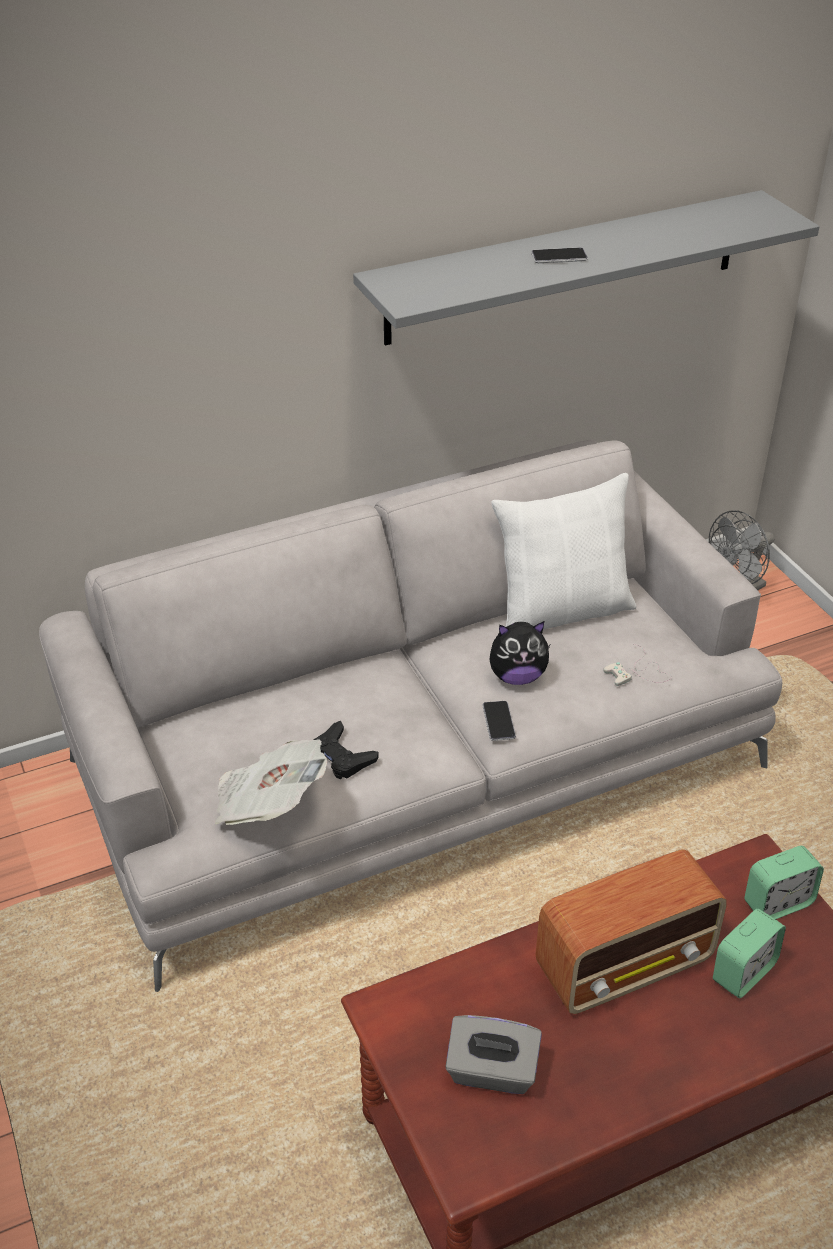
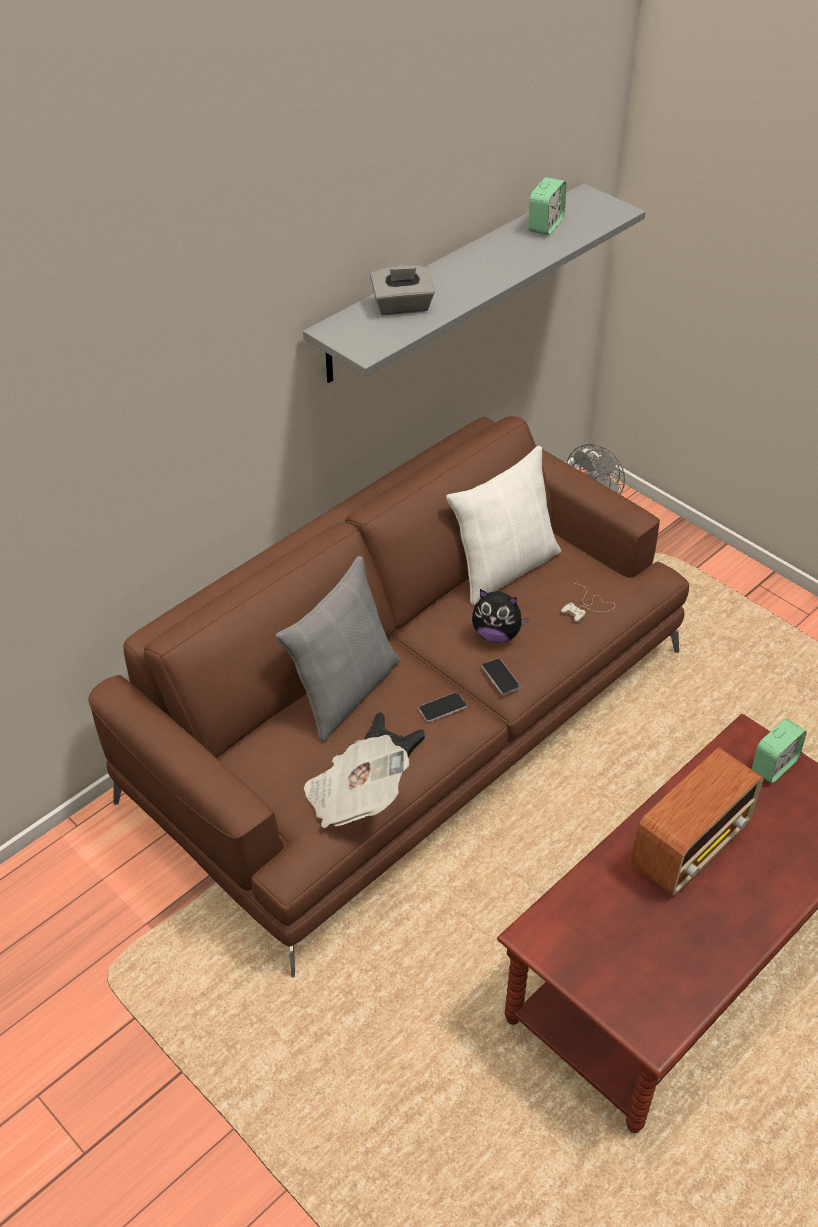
camera: 20 degrees left, 5 degrees up
grey sofa [39,440,782,992] -> brown sofa [88,416,689,977]
grey tissue box [445,1015,542,1094] -> grey tissue box moved to [370,265,435,315]
plush toy [489,621,550,685] -> plush toy turned 45 degrees clockwise [472,589,529,643]
phone [531,247,588,263] -> phone moved to [418,692,467,722]
alarm clock [713,909,786,999] -> alarm clock moved to [528,177,566,235]
none -> grey pillow [276,556,400,742]

